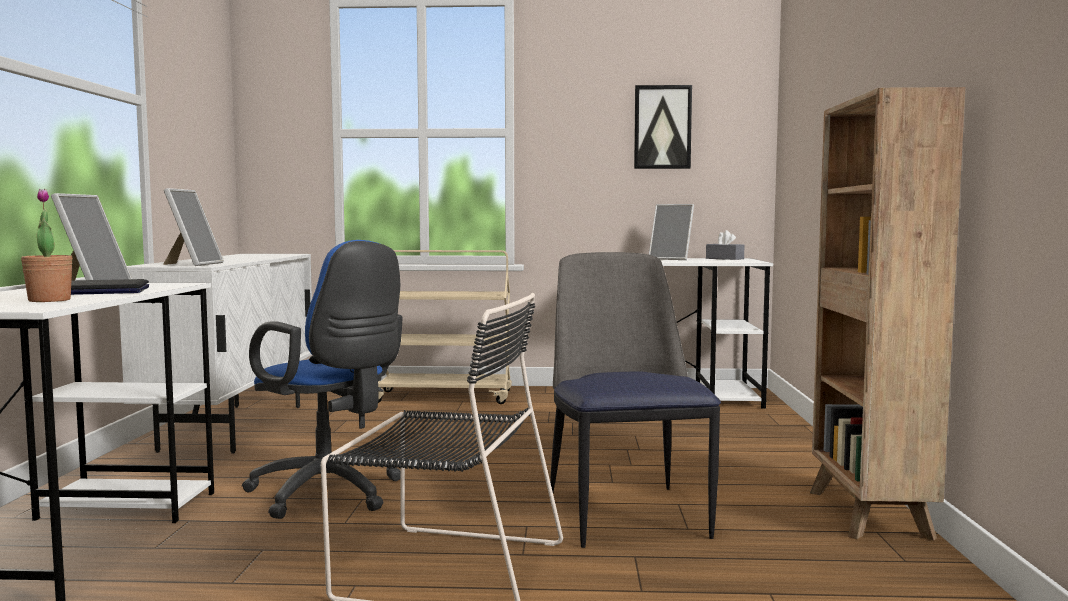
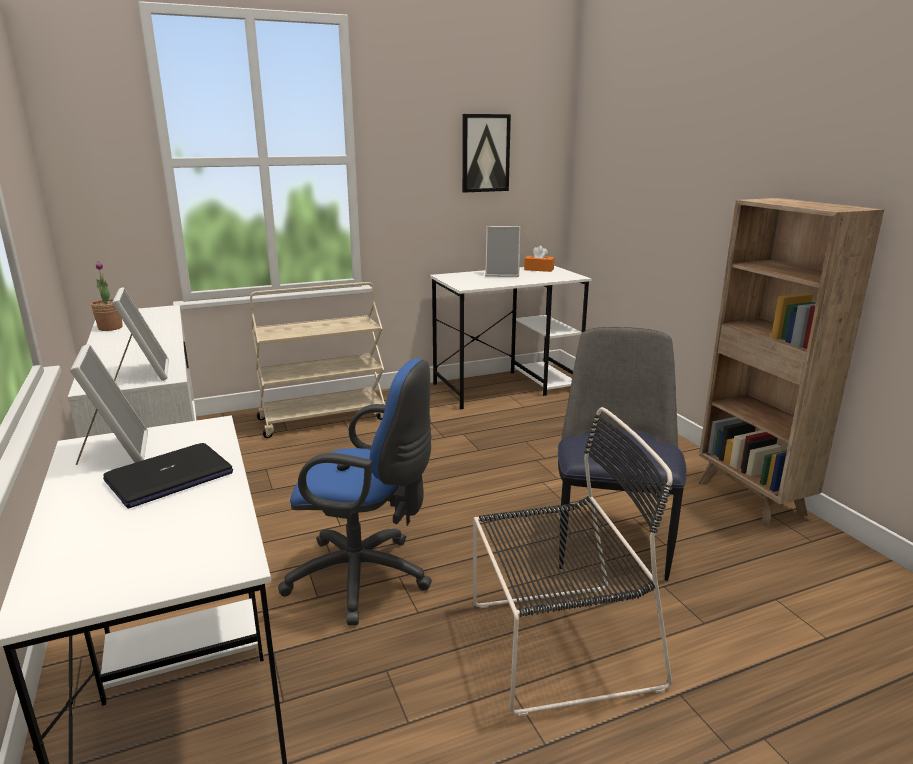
camera: 25 degrees left, 15 degrees up
potted plant [21,188,73,302] -> potted plant moved to [91,261,123,331]
chair [550,252,721,548] -> chair turned 45 degrees clockwise [558,327,687,581]
grey tissue box [706,230,744,260] -> orange tissue box [524,246,554,272]

